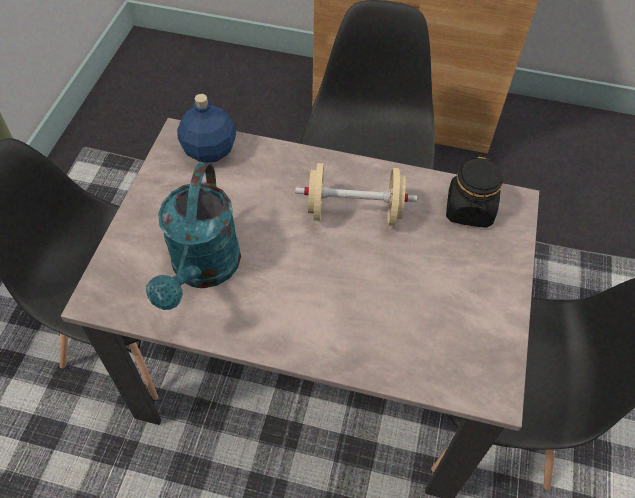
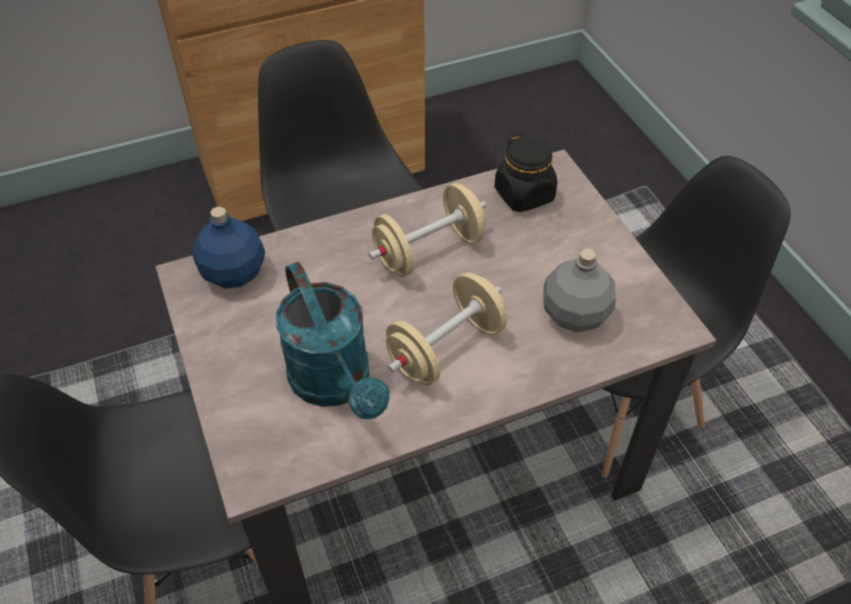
camera: 35 degrees left, 5 degrees down
none -> beige dumbbell [386,272,507,385]
none -> grey bottle [543,248,616,332]

